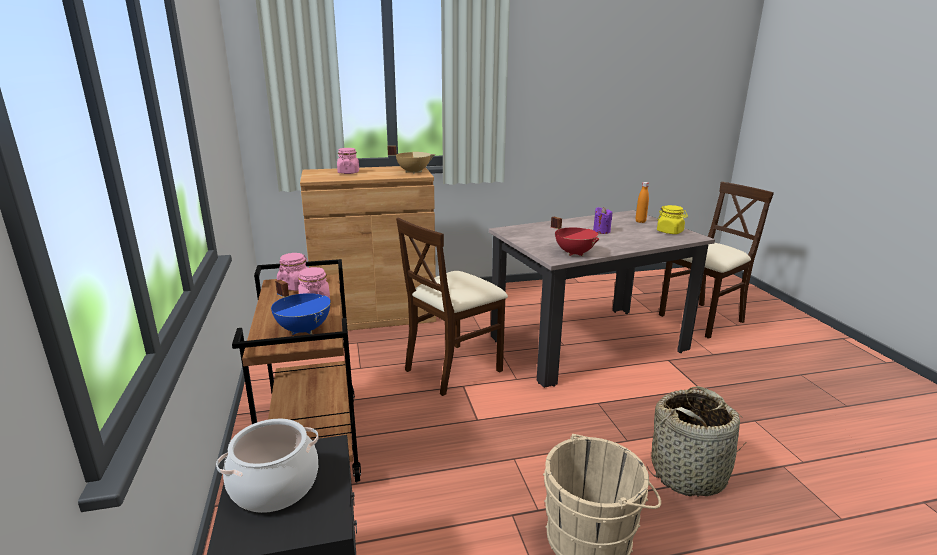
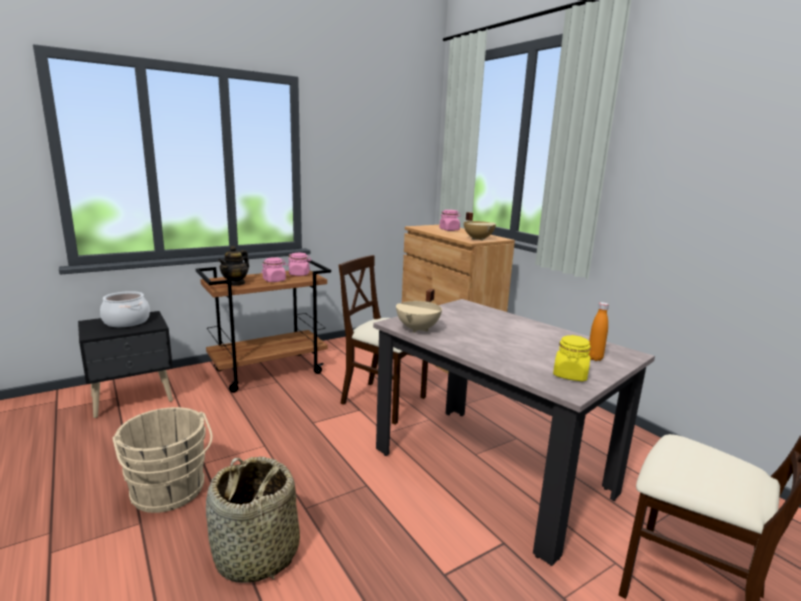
camera: 70 degrees right, 5 degrees down
blue cooking pot [271,280,331,335] -> teapot [218,246,249,286]
red cooking pot [551,217,600,256] -> beige cooking pot [396,289,442,333]
purple candle [593,207,612,234] -> none

